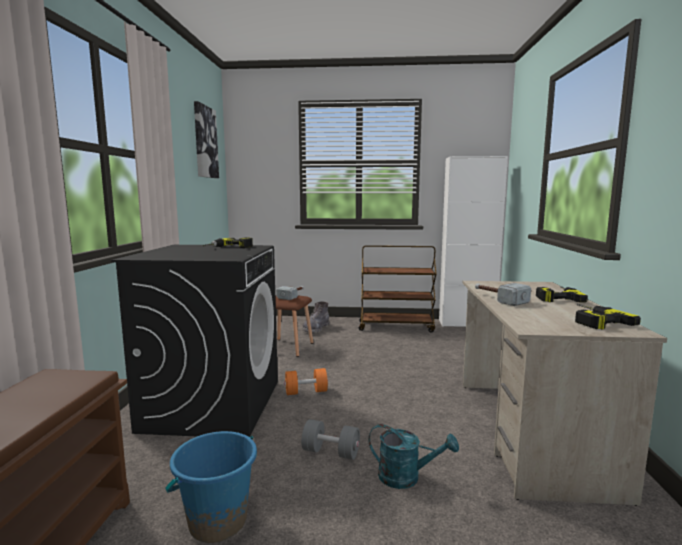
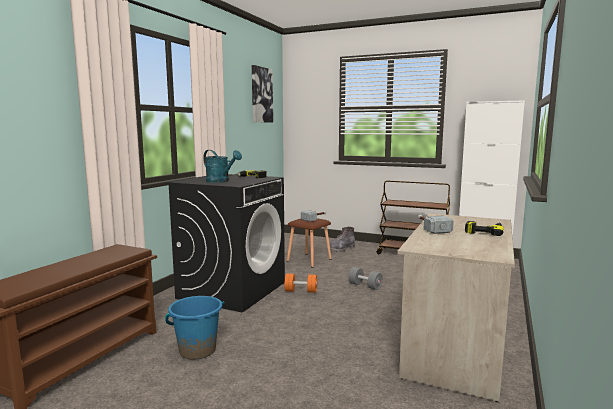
camera: 20 degrees right, 0 degrees up
grey dumbbell [301,419,360,460] -> grey dumbbell moved to [348,267,383,290]
turquoise watering can [368,424,459,489] -> turquoise watering can moved to [203,150,242,183]
power drill [575,303,641,330] -> none

